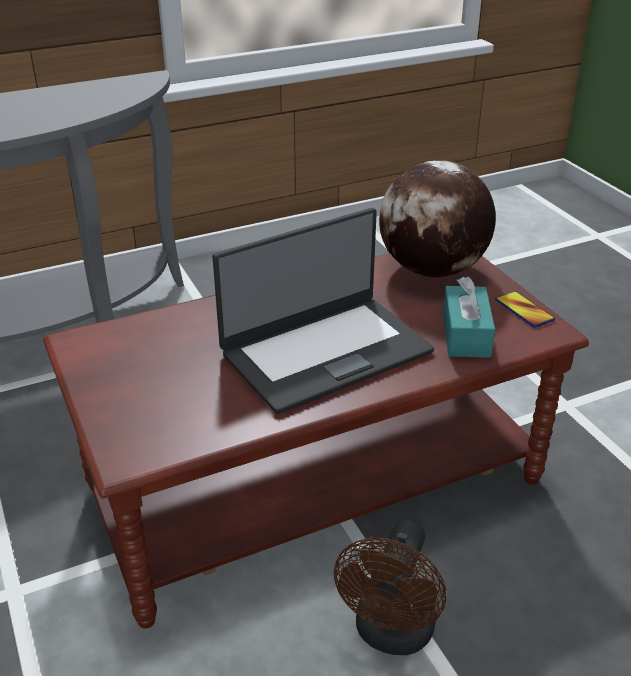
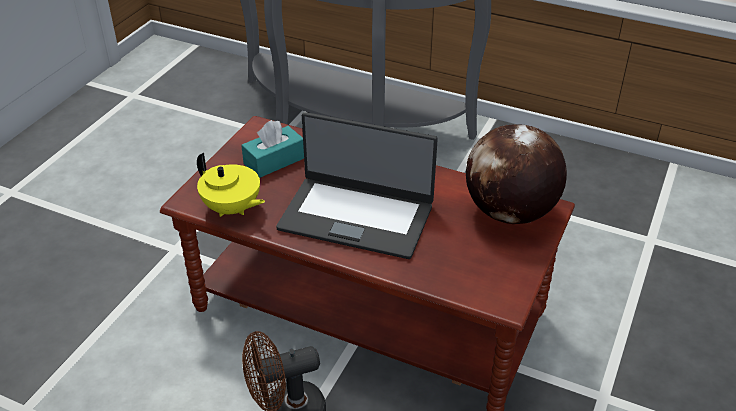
camera: 50 degrees right, 5 degrees up
turquoise tissue box [443,276,495,358] -> turquoise tissue box moved to [241,120,304,178]
phone [495,291,555,328] -> none
none -> yellow teapot [197,153,265,217]

